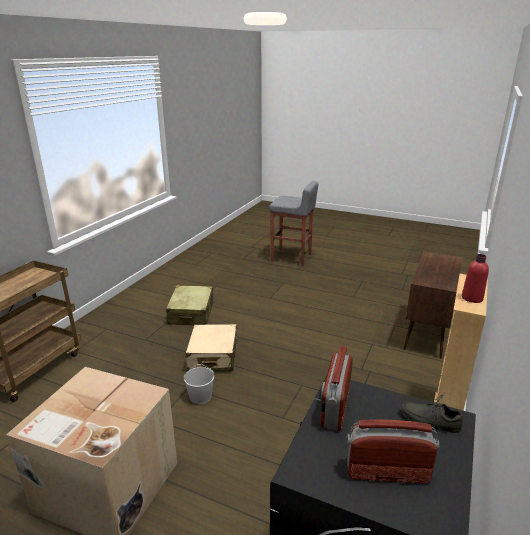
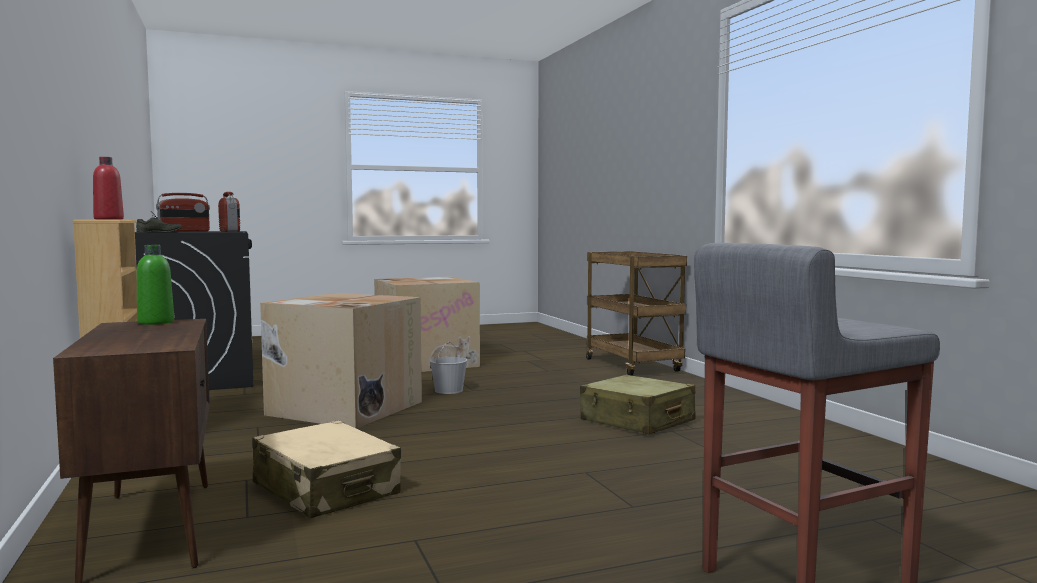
camera: 135 degrees right, 20 degrees down
beige suitcase [186,324,237,372] -> beige suitcase moved to [252,420,401,518]
none -> green bottle [137,245,174,325]
none -> cardboard box [260,293,422,429]

